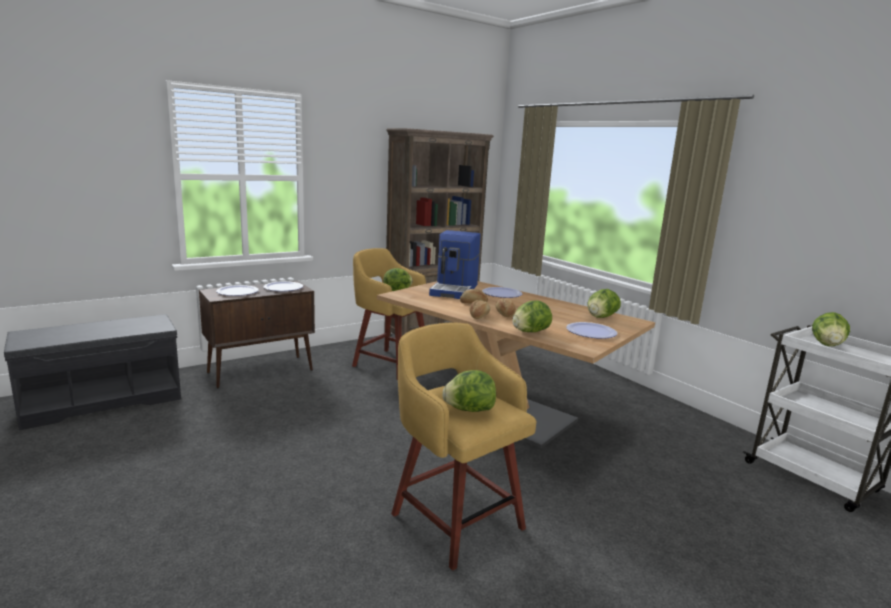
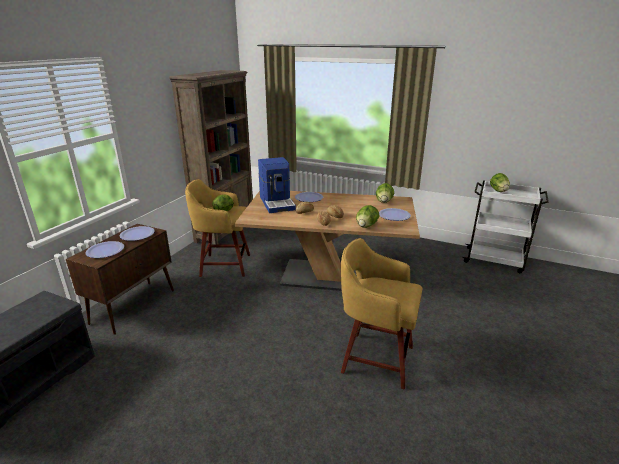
camera: 30 degrees left, 10 degrees up
lettuce [442,370,496,412] -> none

